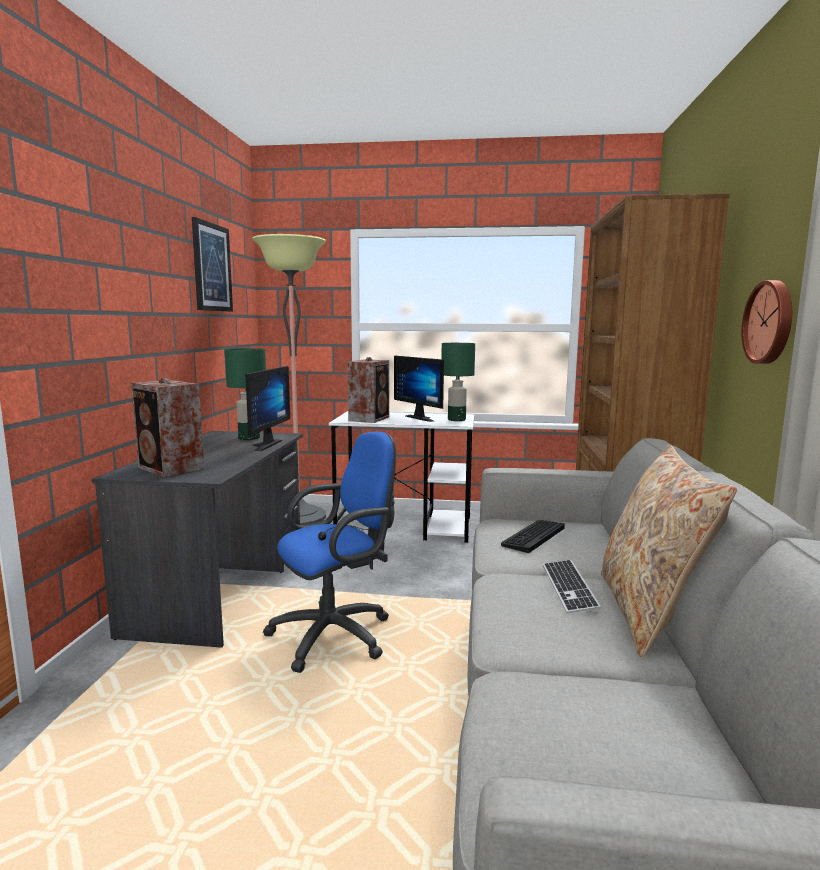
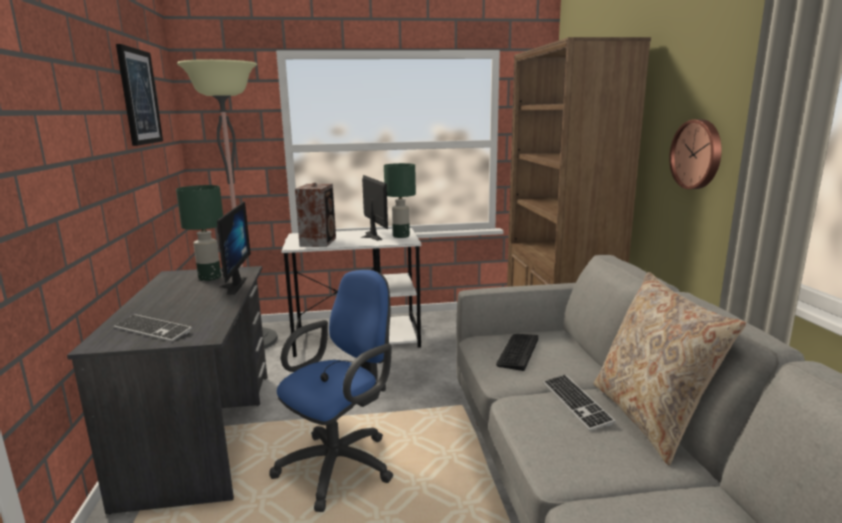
camera: 15 degrees left, 5 degrees up
speaker [131,378,204,478] -> keyboard [114,314,192,342]
monitor [394,355,444,422] -> monitor turned 150 degrees counterclockwise [361,175,388,241]

